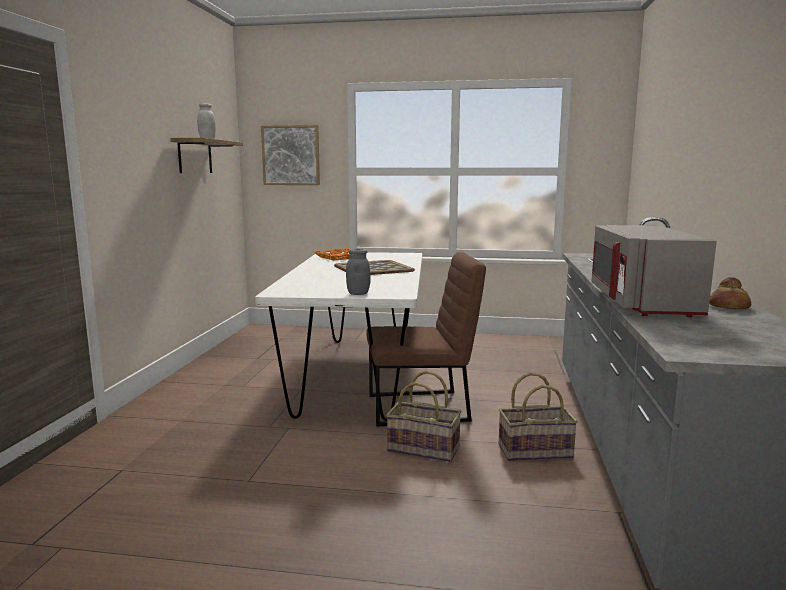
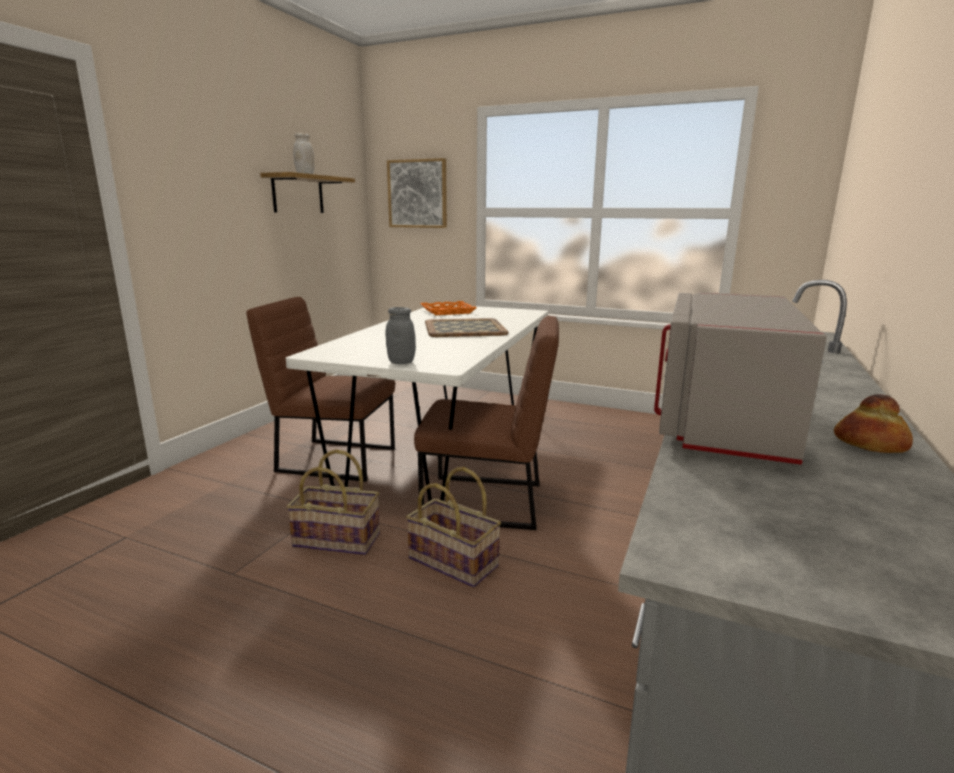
camera: 15 degrees right, 5 degrees up
basket [499,372,578,461] -> basket moved to [286,449,380,555]
none -> brown chair [246,297,395,482]

